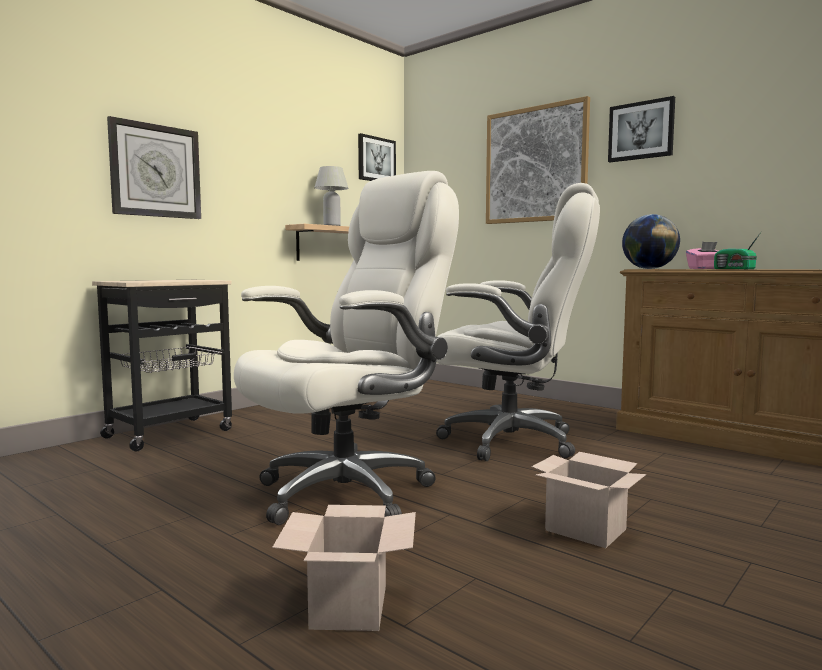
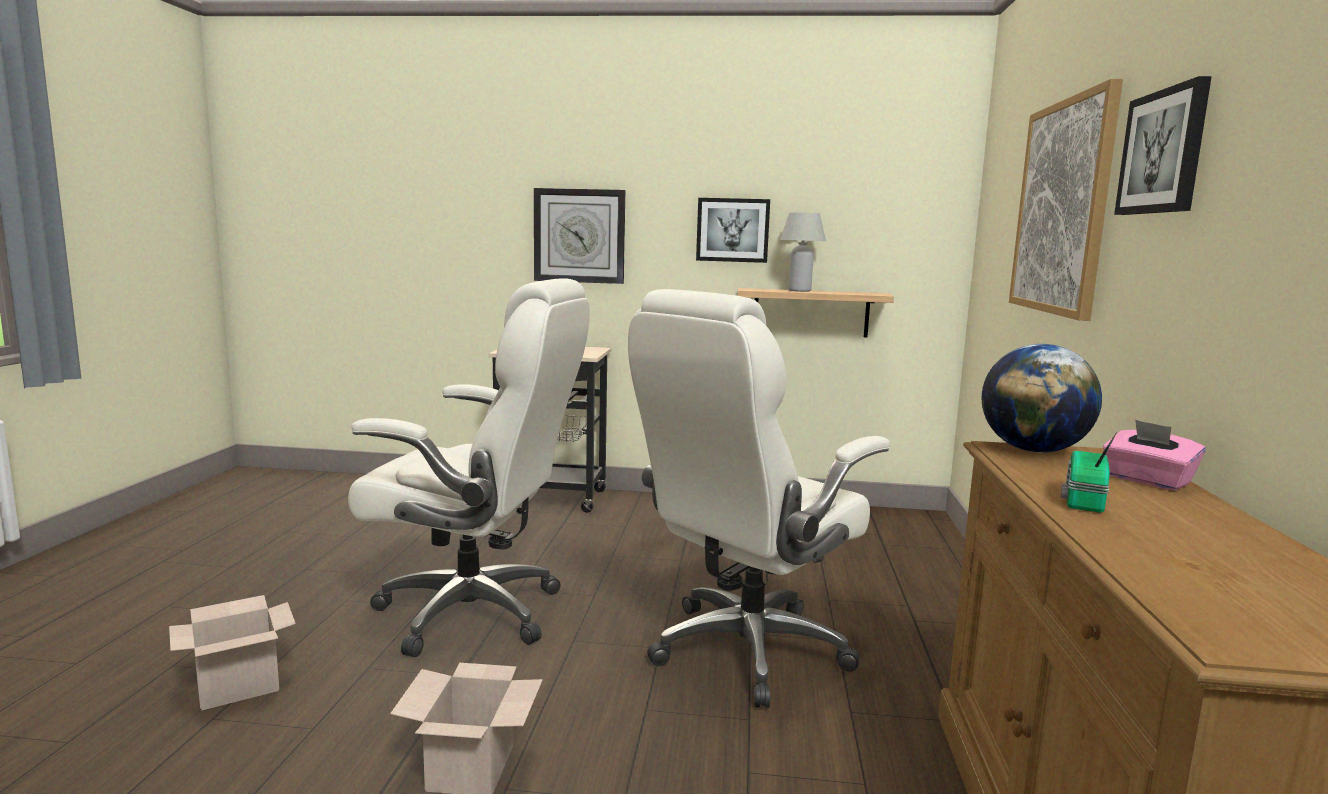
camera: 55 degrees right, 5 degrees up
picture [358,133,396,181] -> picture moved to [696,198,770,263]
white office chair [436,183,600,461] -> white office chair turned 60 degrees clockwise [628,289,890,708]

